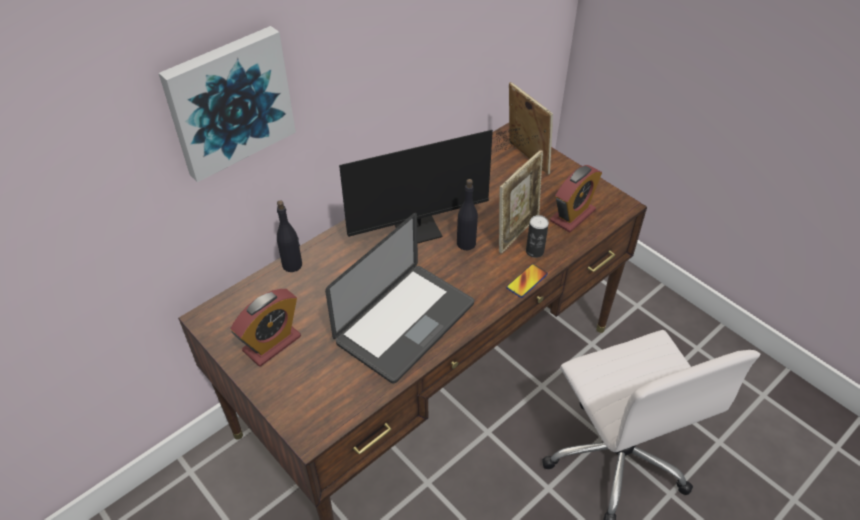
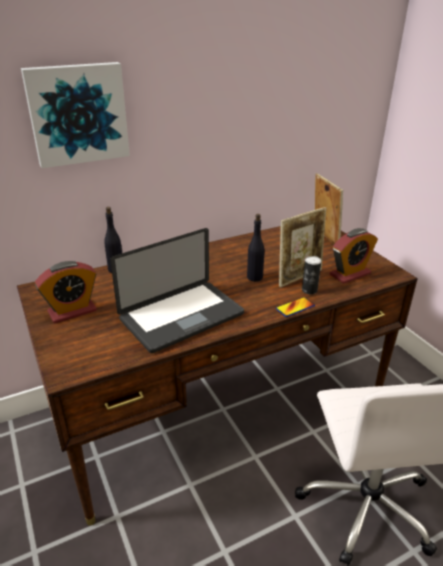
camera: 15 degrees right, 15 degrees down
monitor [339,128,535,243] -> none

